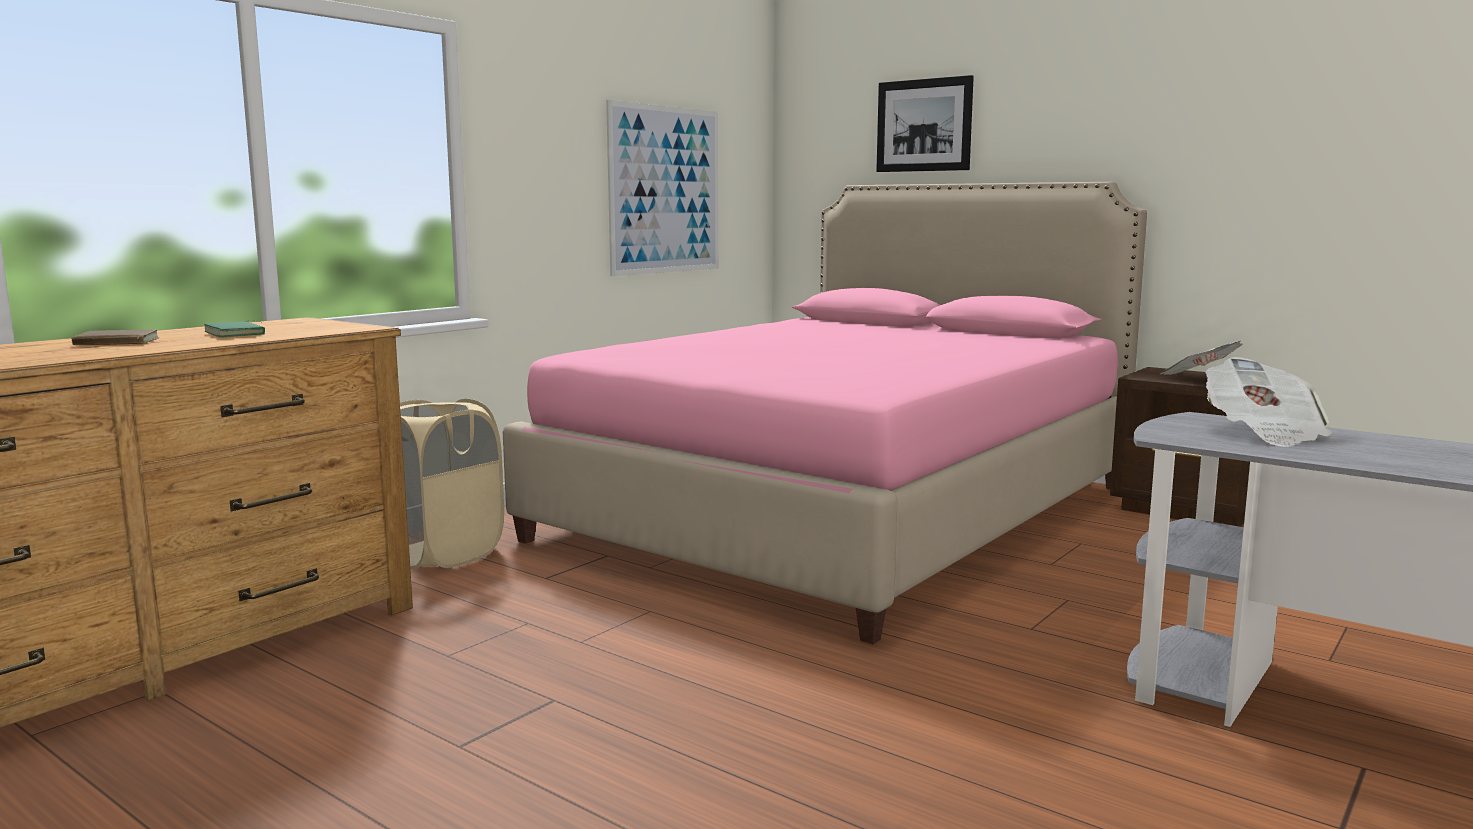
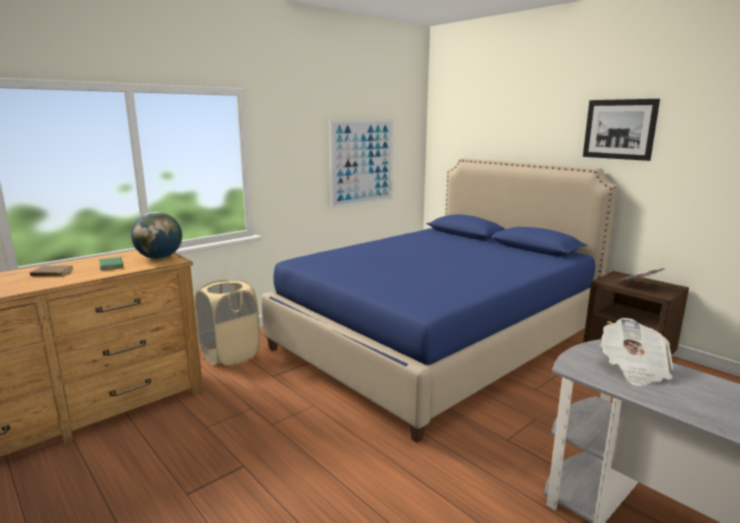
camera: 10 degrees right, 5 degrees up
pink bed [503,182,1147,644] -> blue bed [261,158,619,443]
picture [876,75,974,172] -> picture moved to [583,99,660,161]
none -> globe [131,212,182,259]

